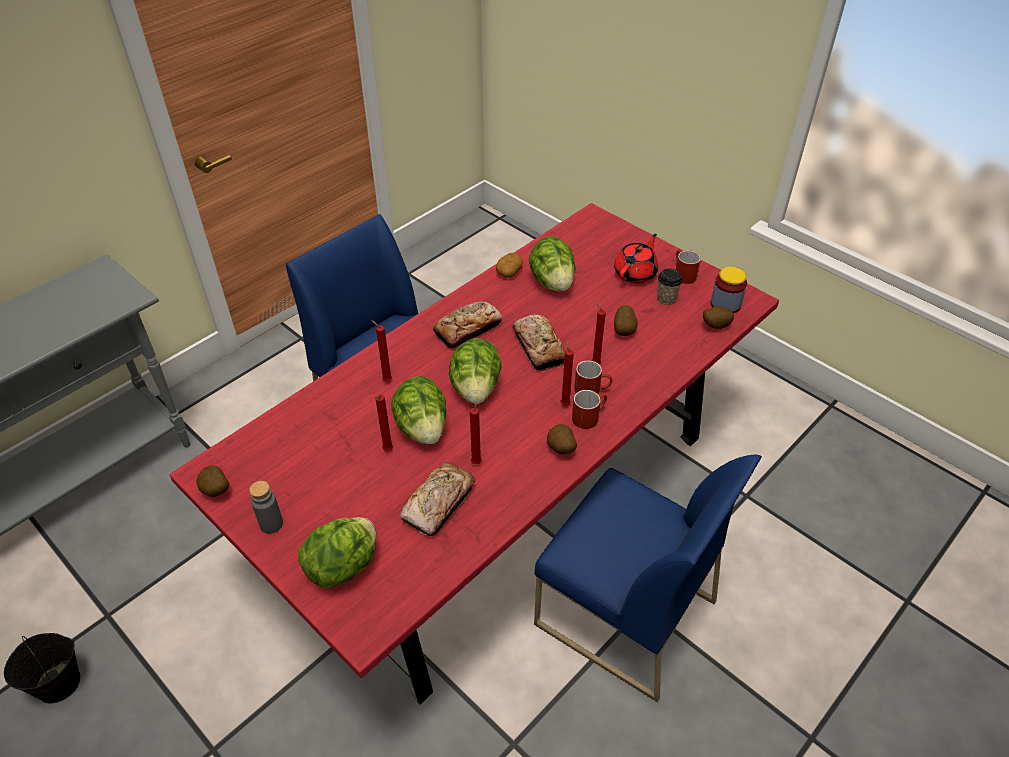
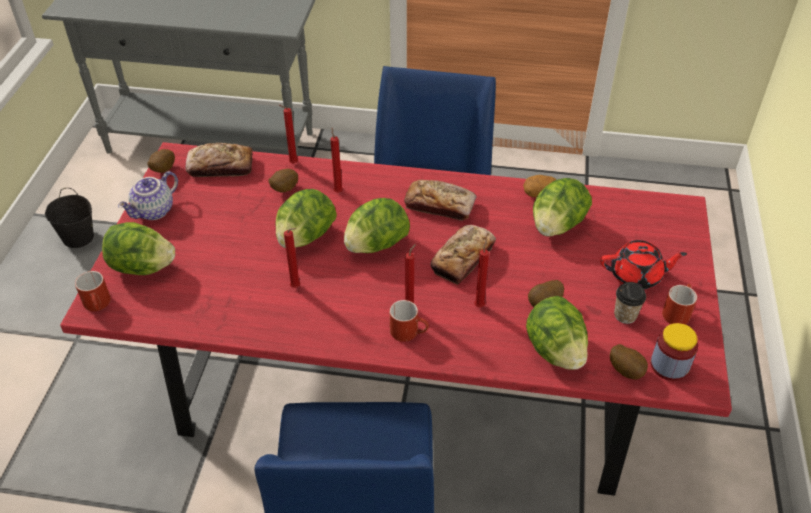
camera: 55 degrees right, 0 degrees up
grey bottle [249,481,283,534] -> teapot [118,171,178,220]
red candle [375,394,393,451] -> red candle moved to [279,105,298,164]
bread [400,462,475,536] -> bread moved to [186,143,253,177]
potato [547,424,577,454] -> potato moved to [268,169,298,192]
red mug [574,360,613,394] -> red mug moved to [75,271,111,311]
none -> lettuce [526,296,588,370]

